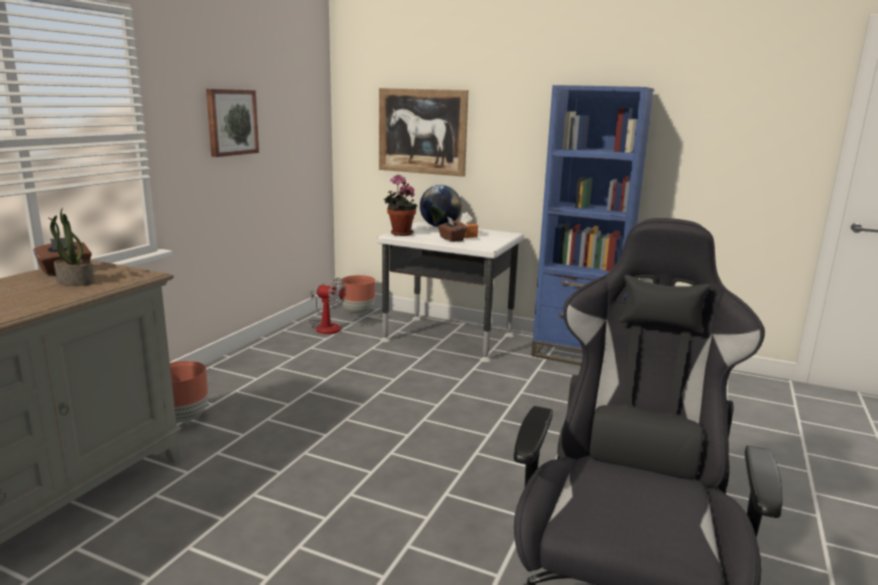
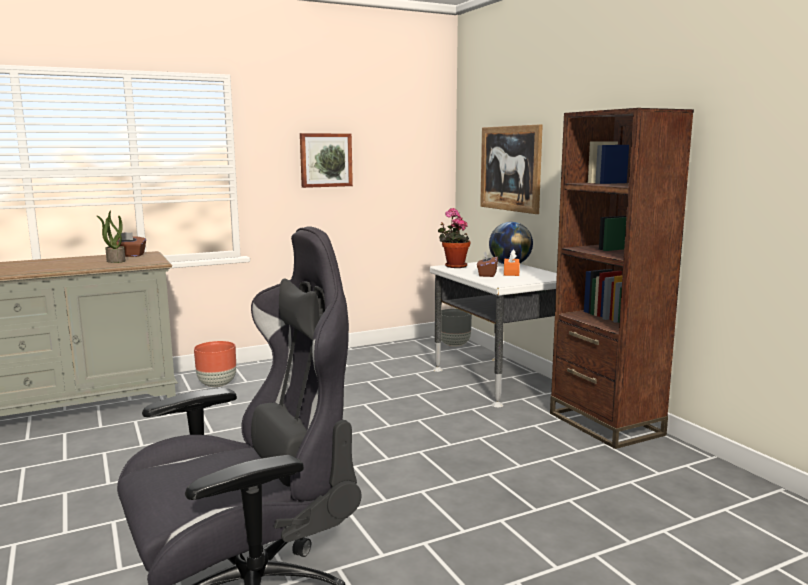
camera: 40 degrees right, 5 degrees down
fan [309,278,346,334] -> none
brown planter [341,275,375,314] -> grey planter [441,309,472,347]
blue bookcase [531,85,654,366] -> brown bookcase [550,108,694,449]

